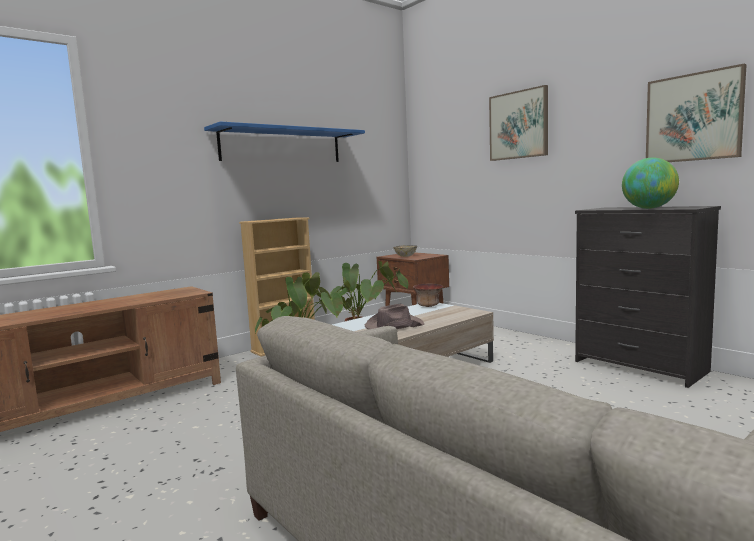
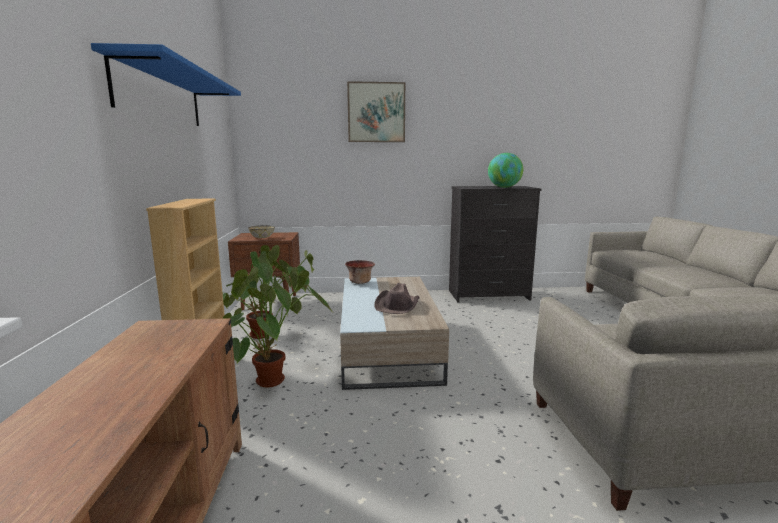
camera: 55 degrees left, 5 degrees up
picture [646,63,747,162] -> none

